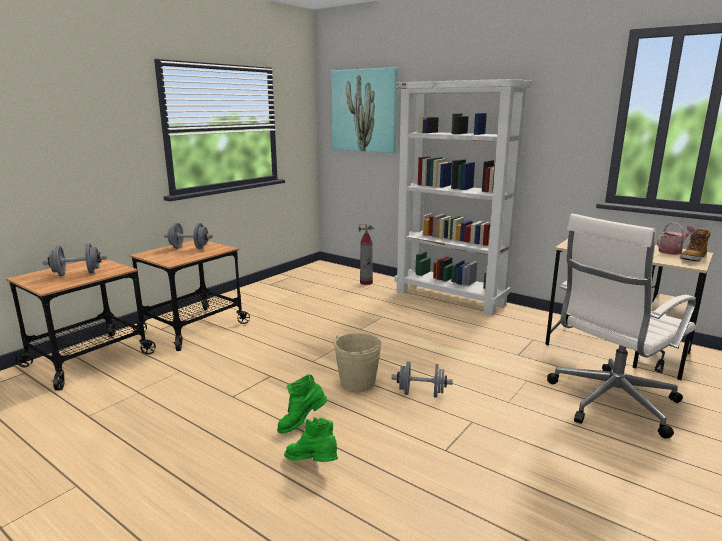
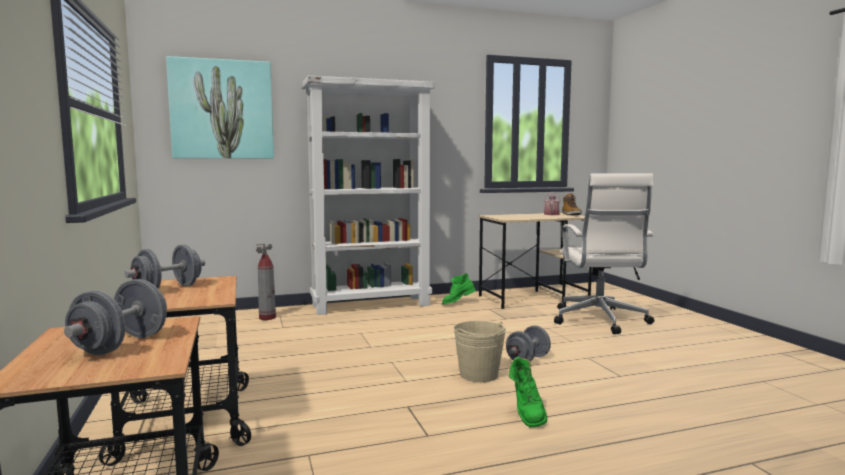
camera: 55 degrees left, 10 degrees down
green boot [284,417,338,462] -> green boot moved to [442,273,476,305]

